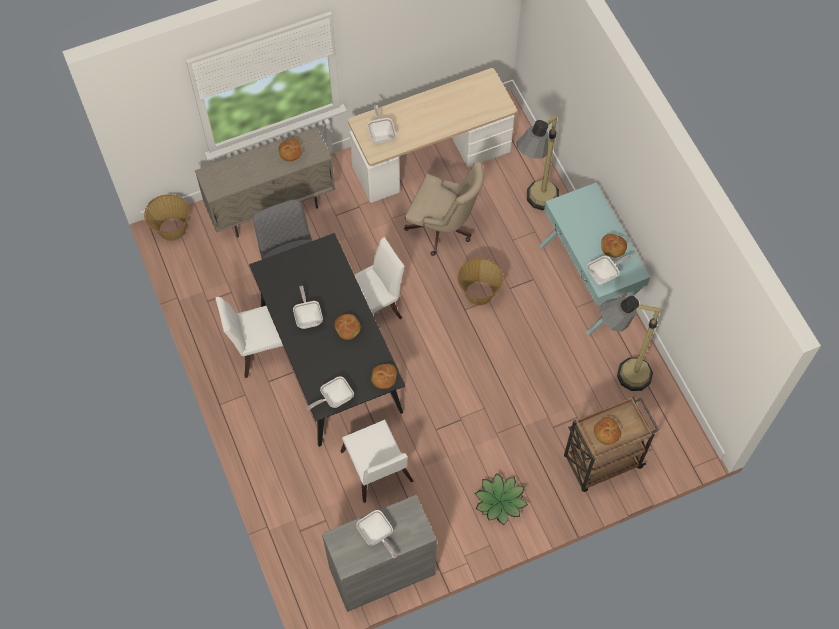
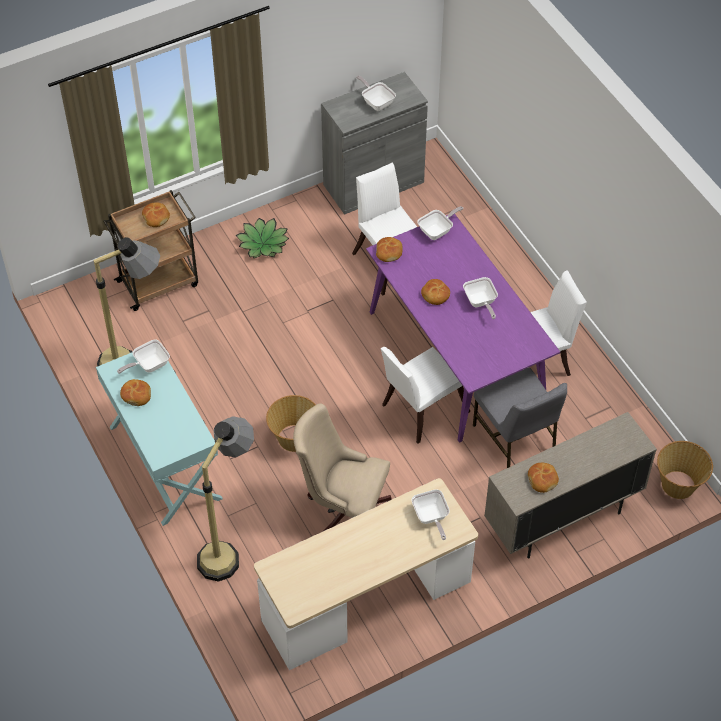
camera: 175 degrees right, 10 degrees down
black dining table [249,233,405,447] -> purple dining table [366,214,560,443]

